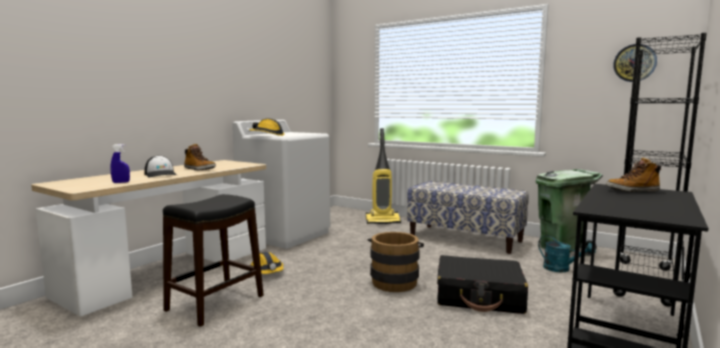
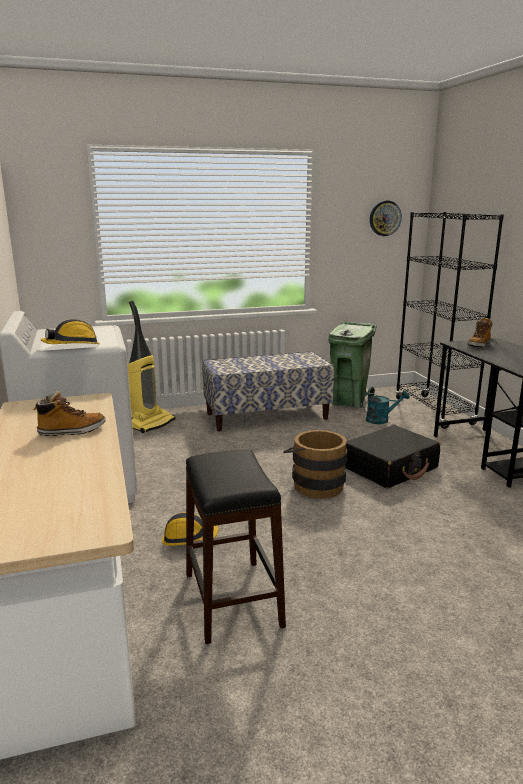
camera: 50 degrees left, 10 degrees up
blue spray bottle [110,144,130,183] -> none
cap [144,155,177,178] -> none

